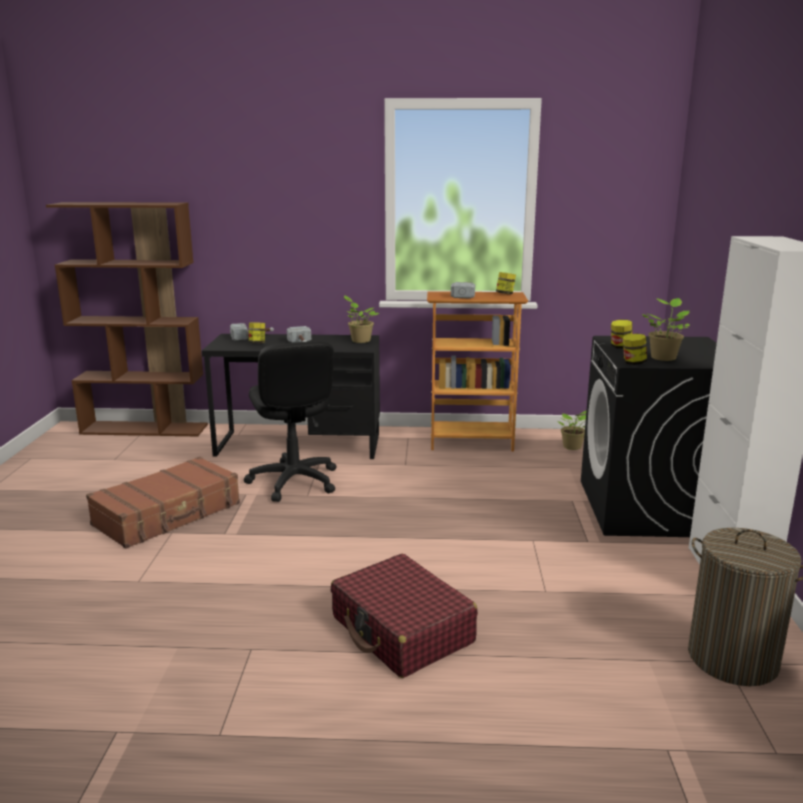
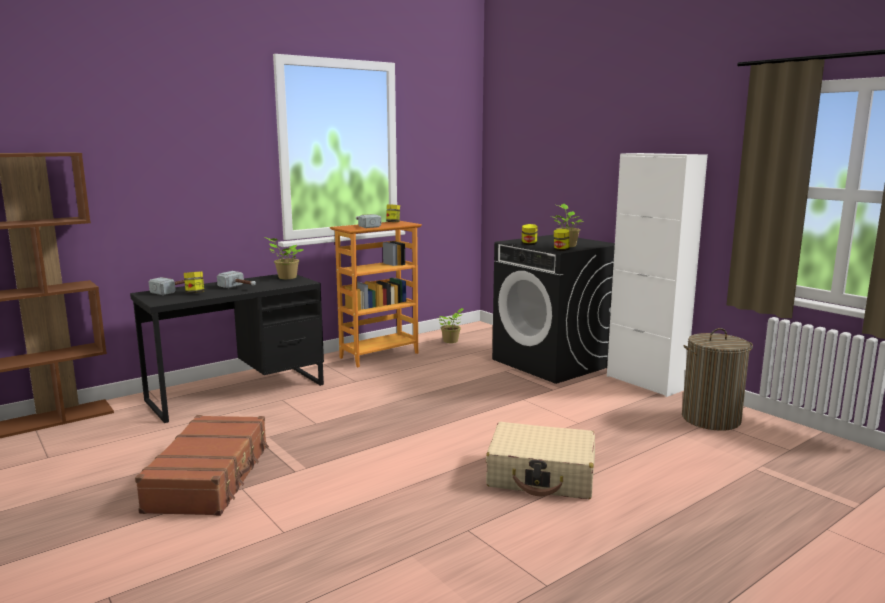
camera: 40 degrees left, 5 degrees down
black office chair [244,341,336,502] -> none
red suitcase [331,554,478,678] -> beige suitcase [486,422,595,499]

